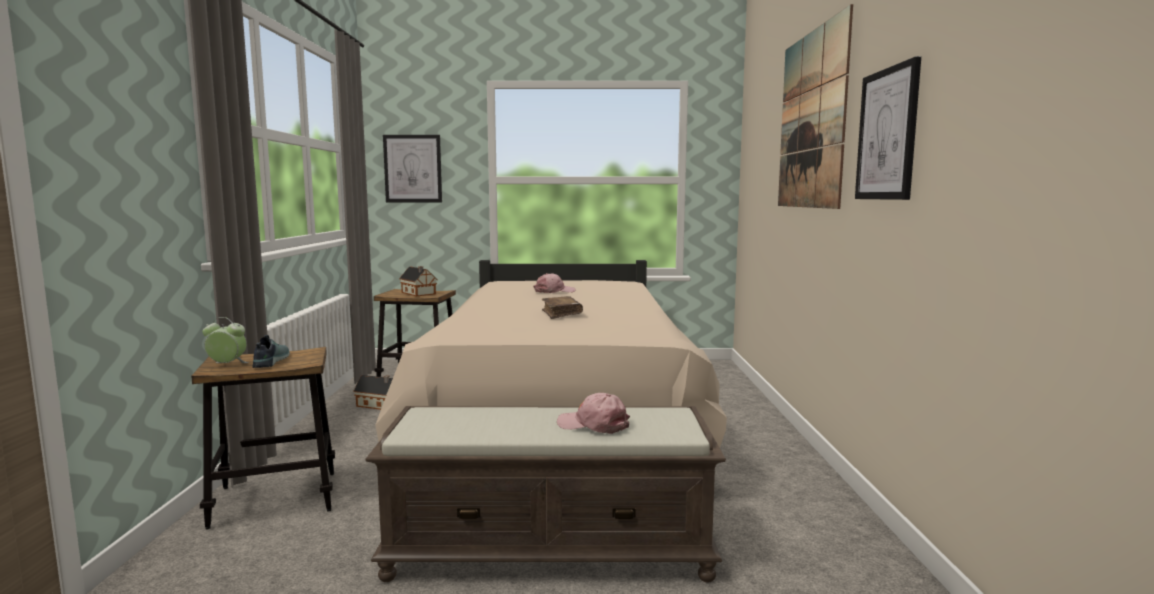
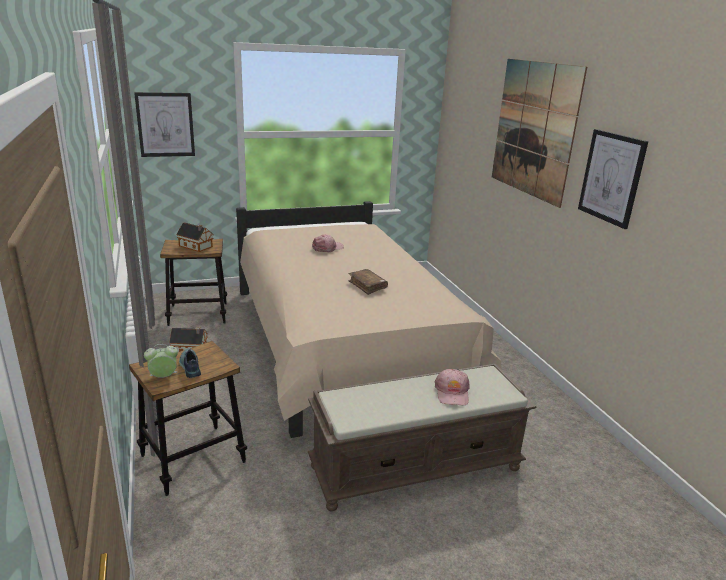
camera: 20 degrees left, 15 degrees up
pink cap [557,393,630,434] -> pink cap turned 90 degrees counterclockwise [435,369,470,406]

